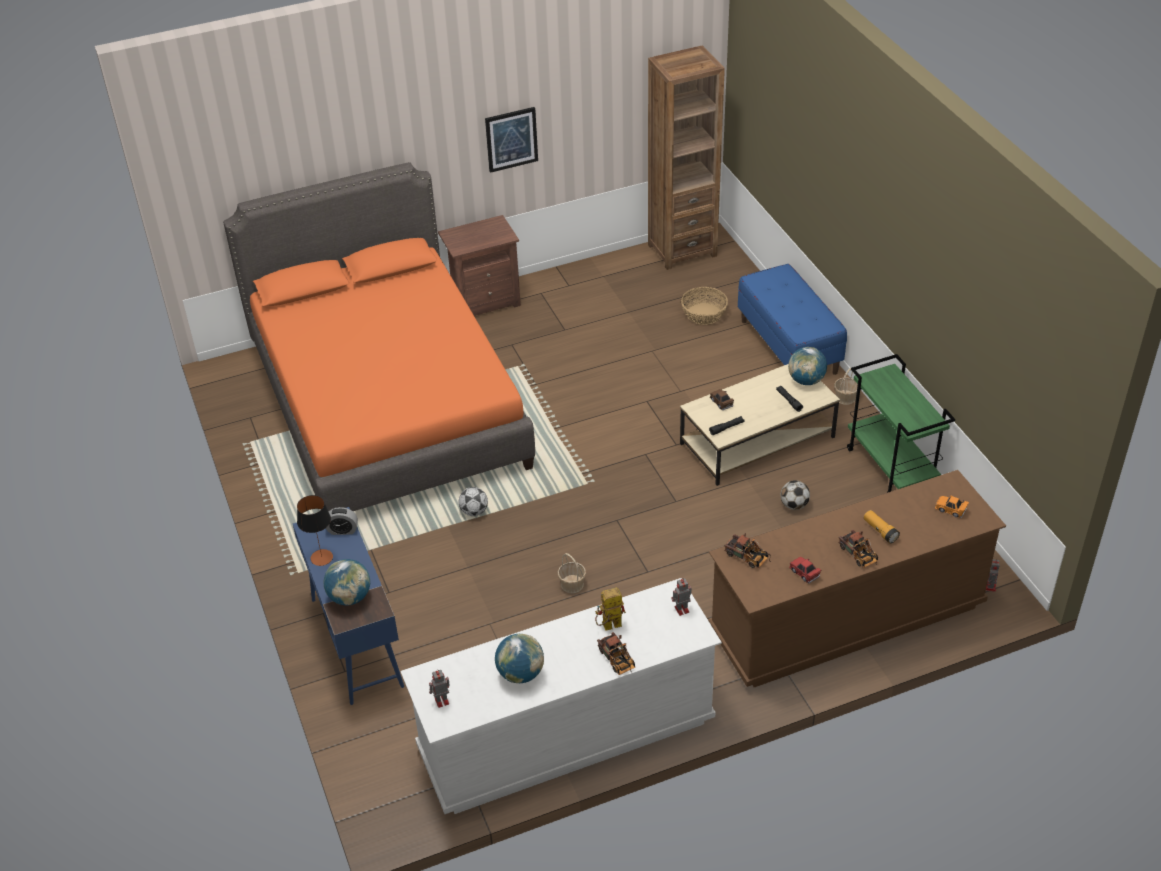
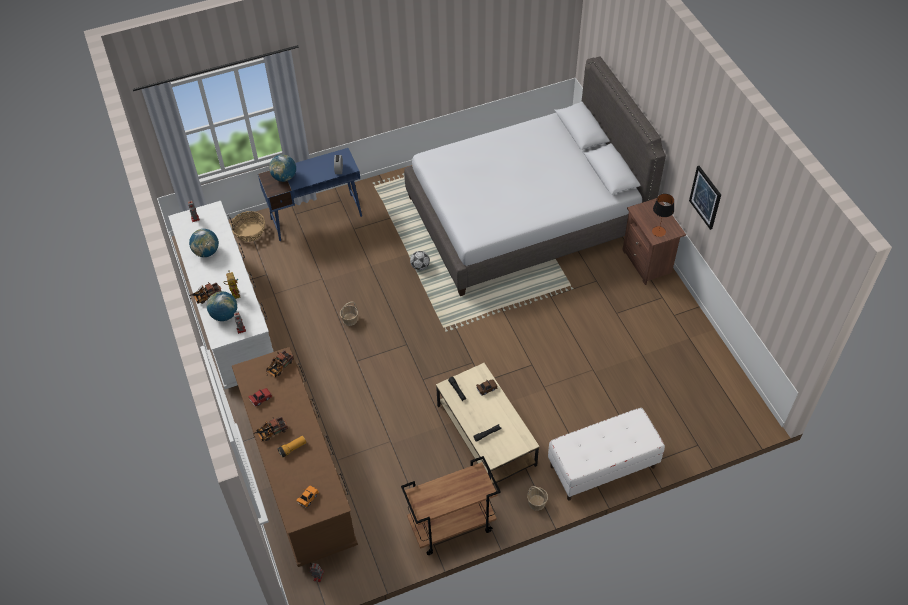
camera: 90 degrees right, 10 degrees up
orange bed [223,162,535,512] -> grey bed [404,56,666,296]
table lamp [297,495,333,566] -> table lamp moved to [652,194,674,237]
brown bookcase [648,45,725,270] -> none
basket [681,287,728,325] -> basket moved to [230,211,265,242]
blue bench [738,264,847,375] -> white bench [548,408,665,500]
football [781,480,810,510] -> none
globe [788,347,827,385] -> globe moved to [207,291,238,321]
green cart [847,354,955,493] -> brown cart [401,456,501,555]

